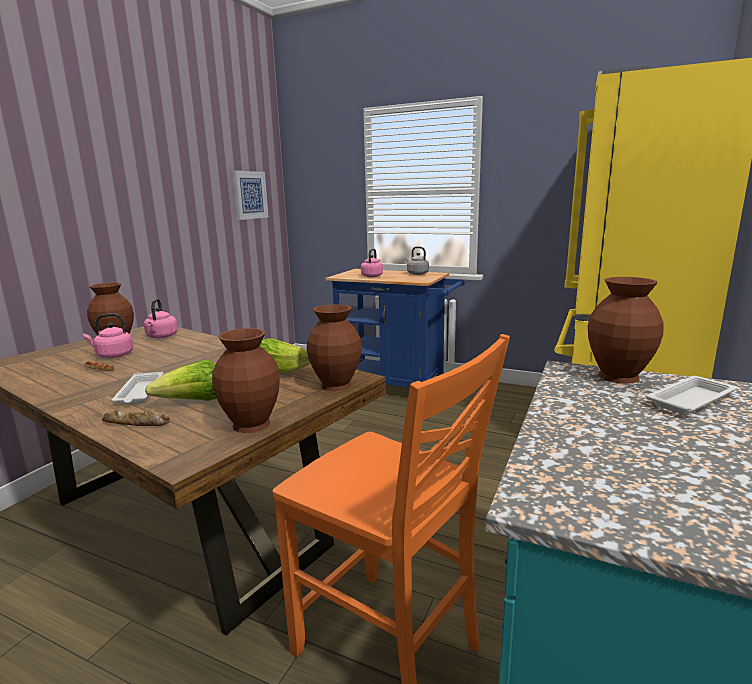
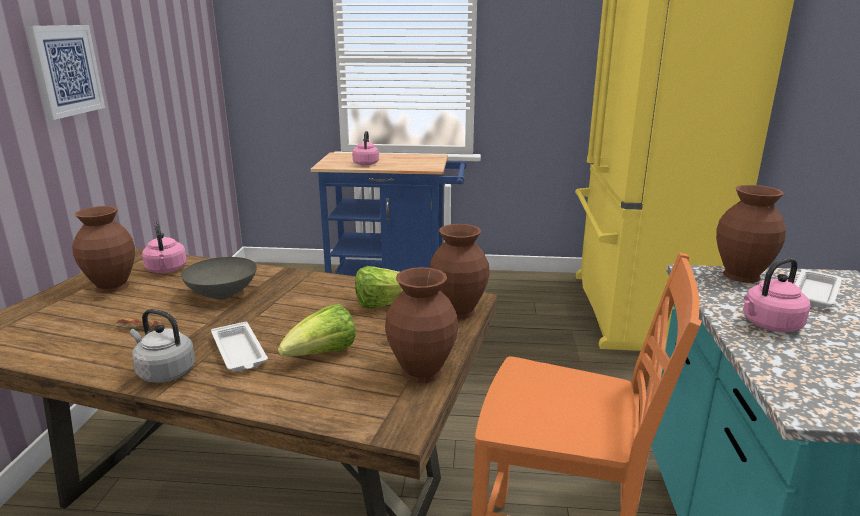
camera: 20 degrees left, 5 degrees up
pink kettle [83,313,133,358] -> pink kettle moved to [743,258,811,332]
bread [102,409,170,426] -> none
picture [232,170,268,220] -> picture moved to [26,25,105,120]
grey kettle [405,247,429,275] -> grey kettle moved to [130,309,195,383]
none -> grey bowl [181,257,257,300]

